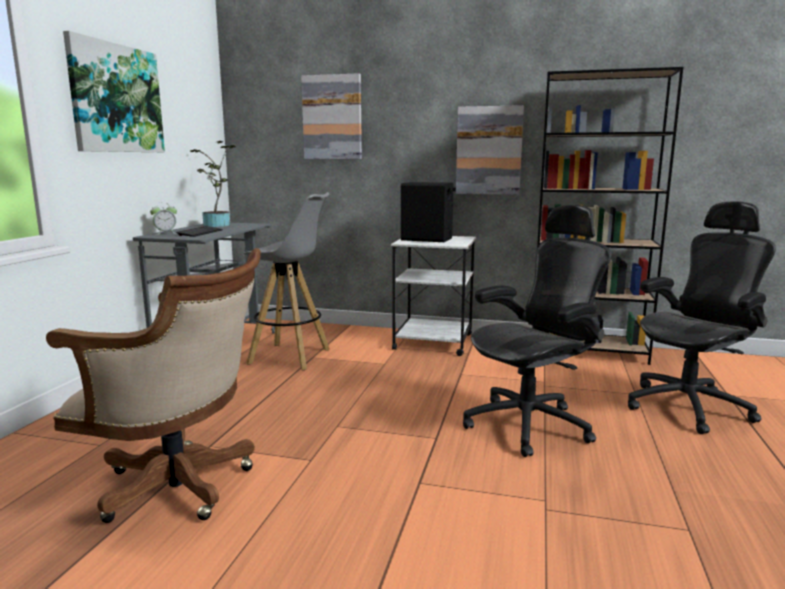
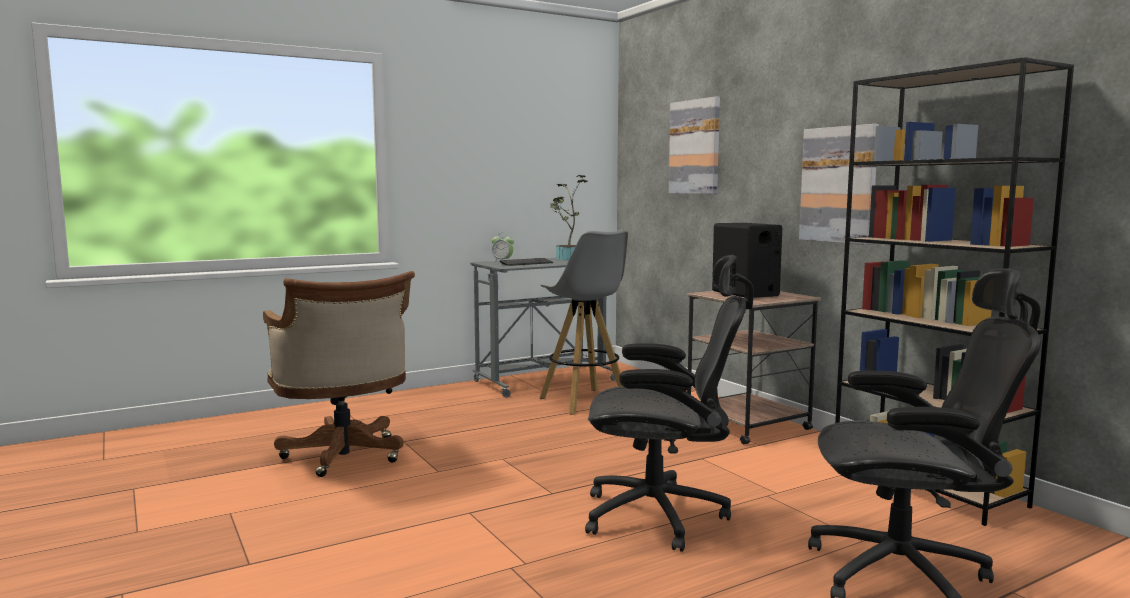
camera: 45 degrees right, 5 degrees down
picture [63,31,165,152] -> none
white cart [391,236,476,356] -> brown cart [687,291,821,444]

